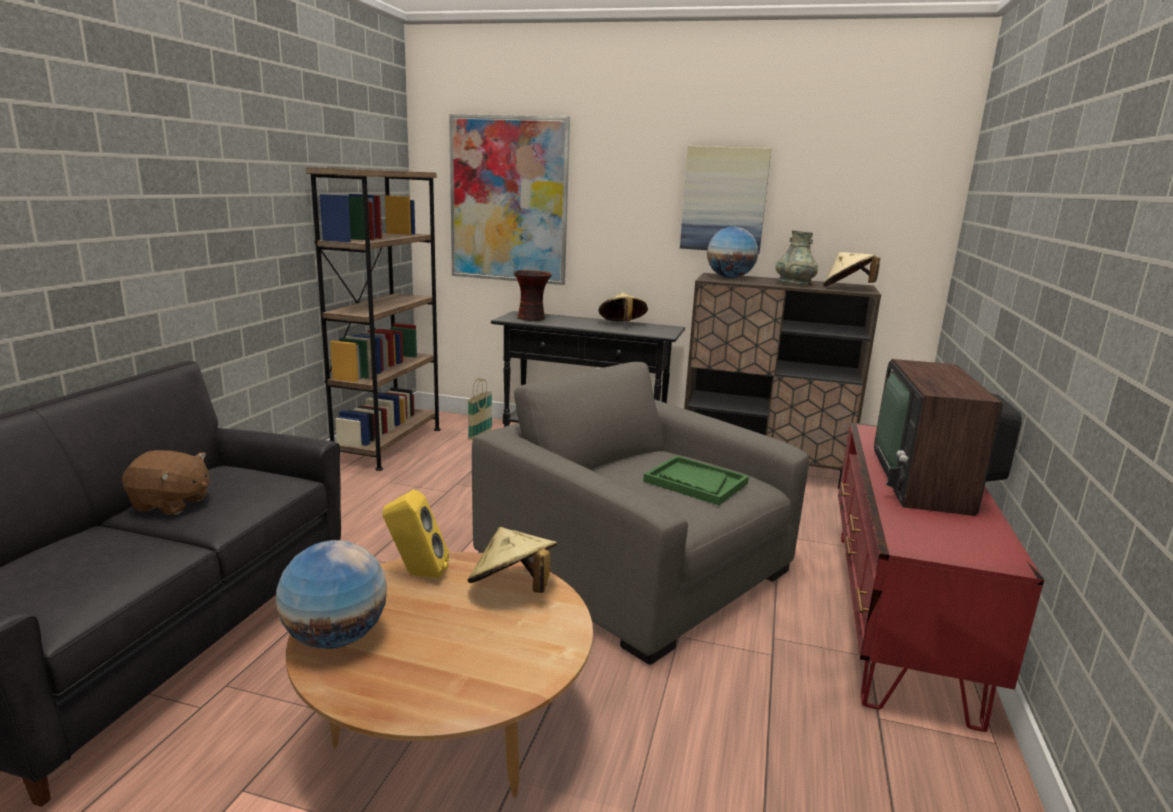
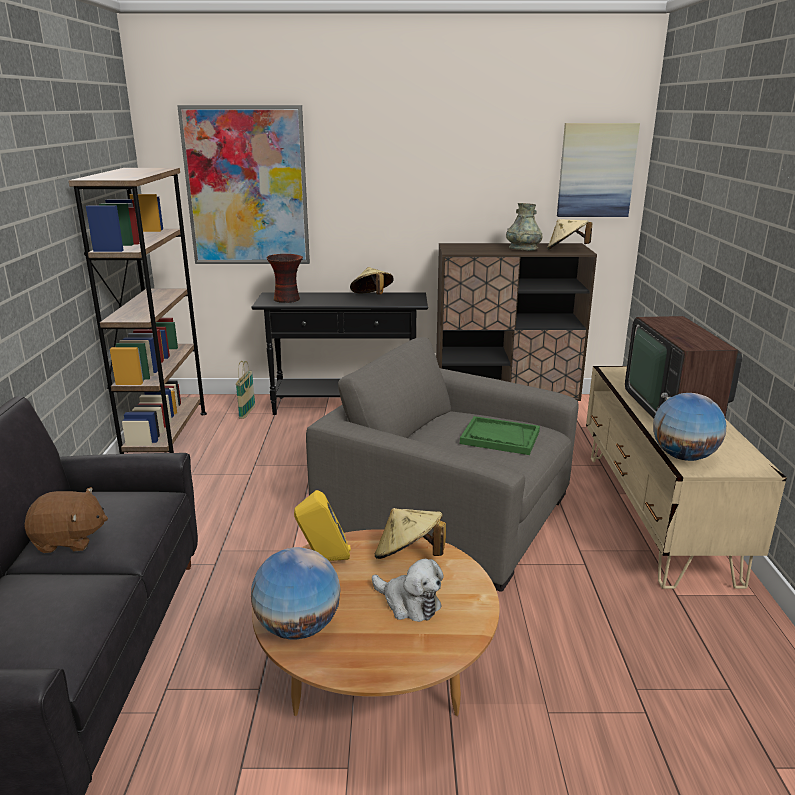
camera: 15 degrees left, 5 degrees up
picture [680,146,771,254] -> picture moved to [557,123,640,217]
globe [707,227,758,278] -> globe moved to [653,393,726,461]
red tv stand [838,422,1044,732] -> beige tv stand [586,366,787,589]
none -> plush toy [372,559,444,622]

